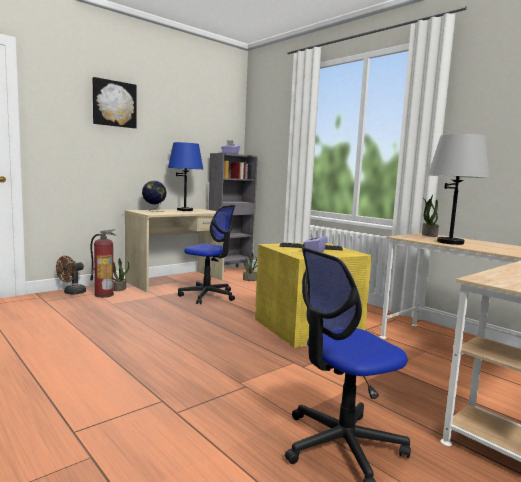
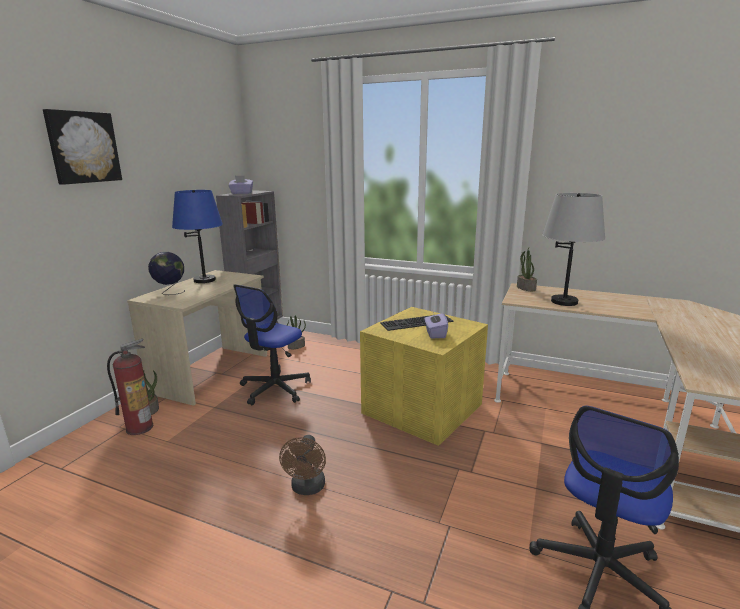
camera: 25 degrees left, 10 degrees up
brown fan [56,256,86,295] -> brown fan moved to [279,435,326,495]
office chair [178,205,235,304] -> office chair turned 120 degrees clockwise [233,284,311,405]

